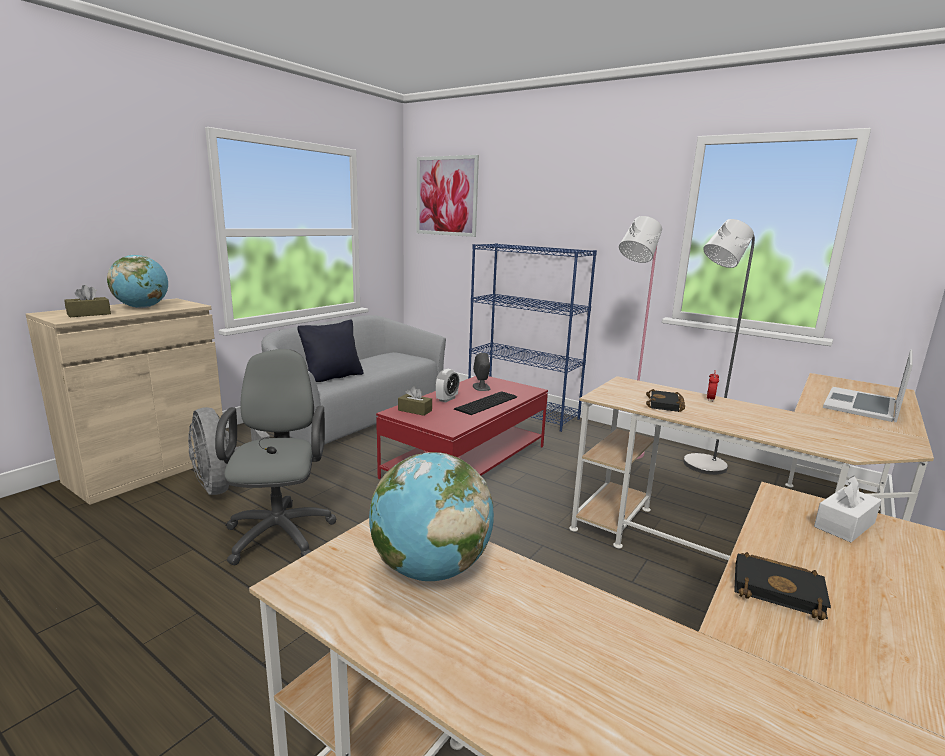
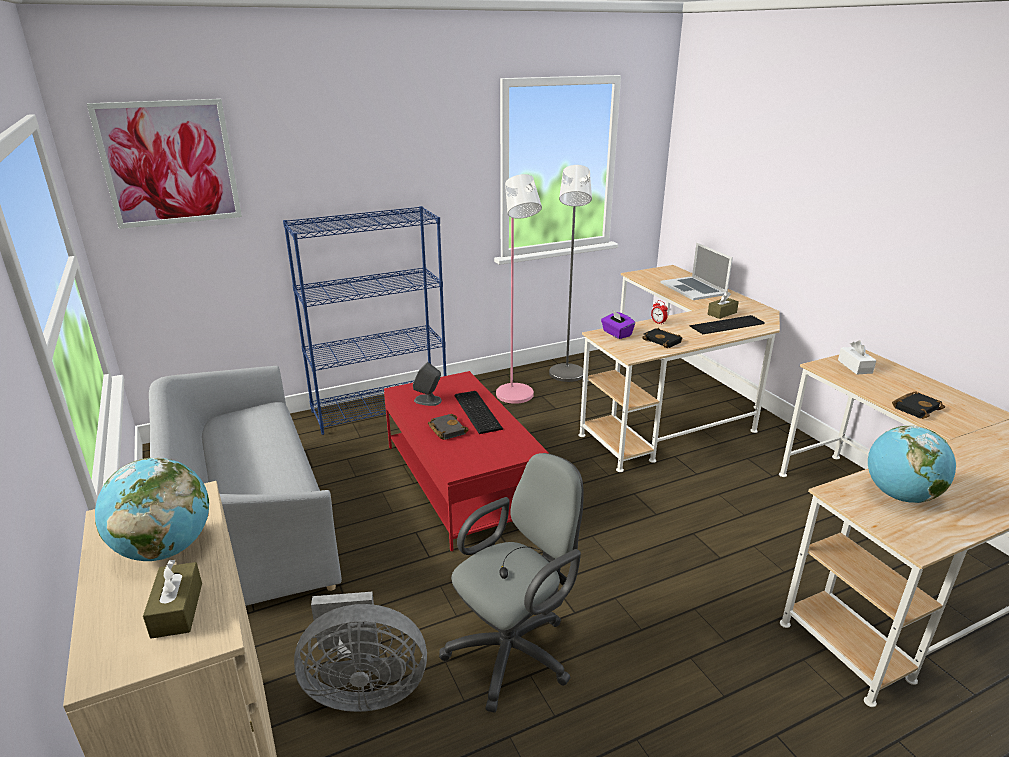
camera: 60 degrees left, 10 degrees up
grey office chair [215,349,337,565] -> grey office chair turned 120 degrees clockwise [439,453,584,713]
black pillow [297,320,364,382] -> none
brown tissue box [398,386,432,416] -> brown tissue box moved to [708,291,739,319]
alarm clock [435,369,460,402] -> black book [428,414,469,440]
none -> purple tissue box [601,310,635,339]
none -> keyboard [689,315,765,334]

